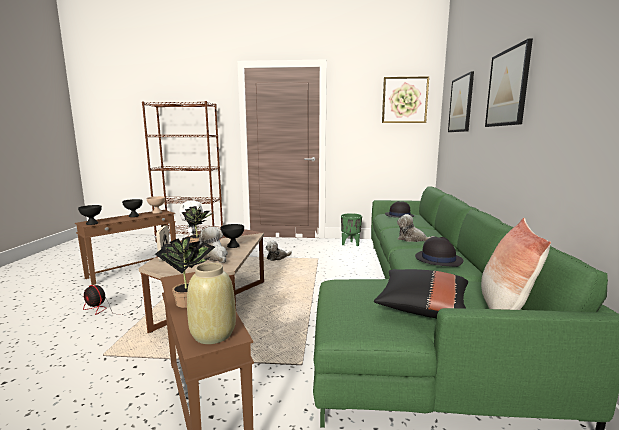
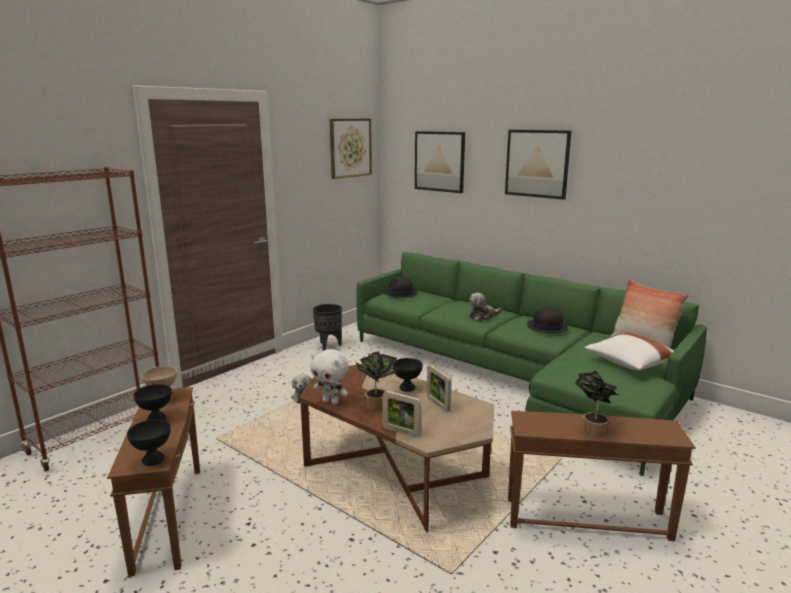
camera: 55 degrees left, 5 degrees up
fan [83,285,144,315] -> none
beige vase [187,262,236,344] -> none
plush toy [199,226,228,263] -> picture frame [427,365,452,412]
green planter [341,213,362,246] -> black planter [313,304,342,351]
black pillow [374,269,468,318] -> white pillow [585,333,674,370]

